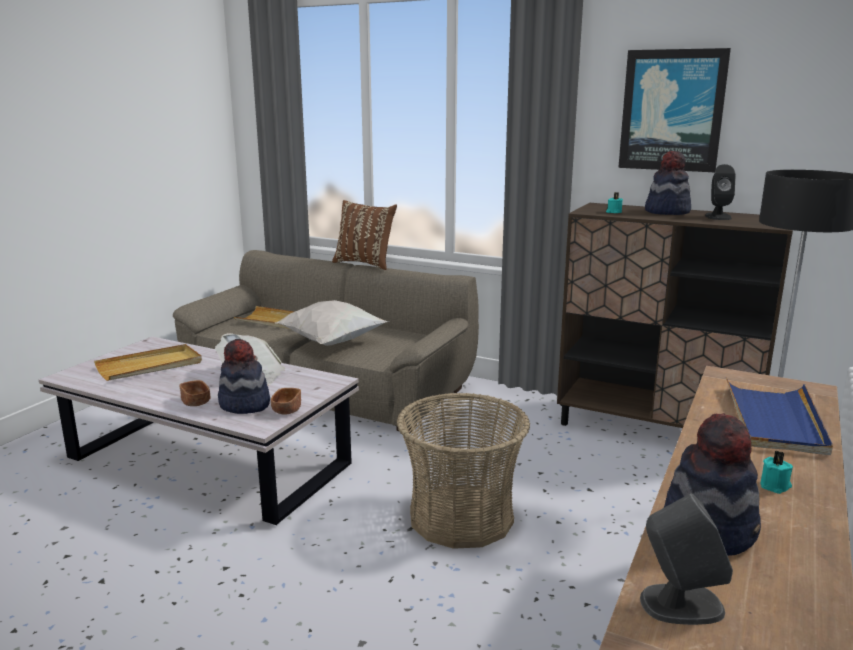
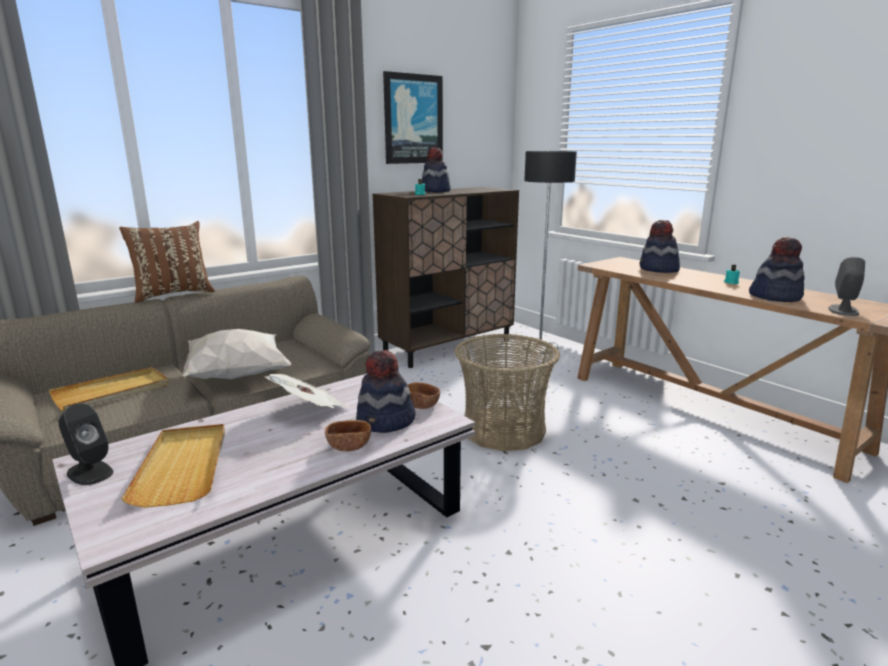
camera: 65 degrees left, 0 degrees up
black speaker [705,164,736,220] -> black speaker moved to [59,403,113,485]
blue tray [726,377,833,455] -> hat [640,220,680,273]

